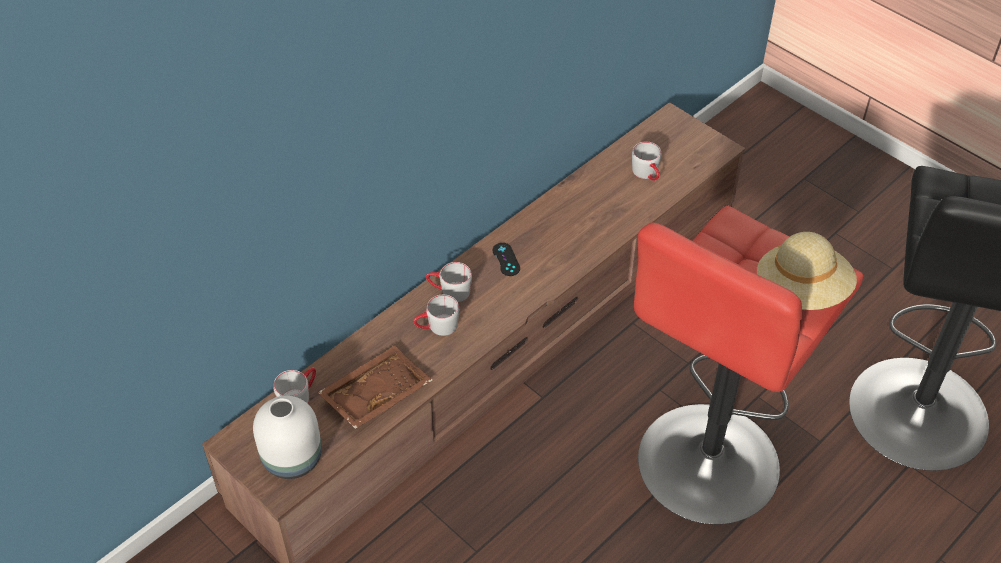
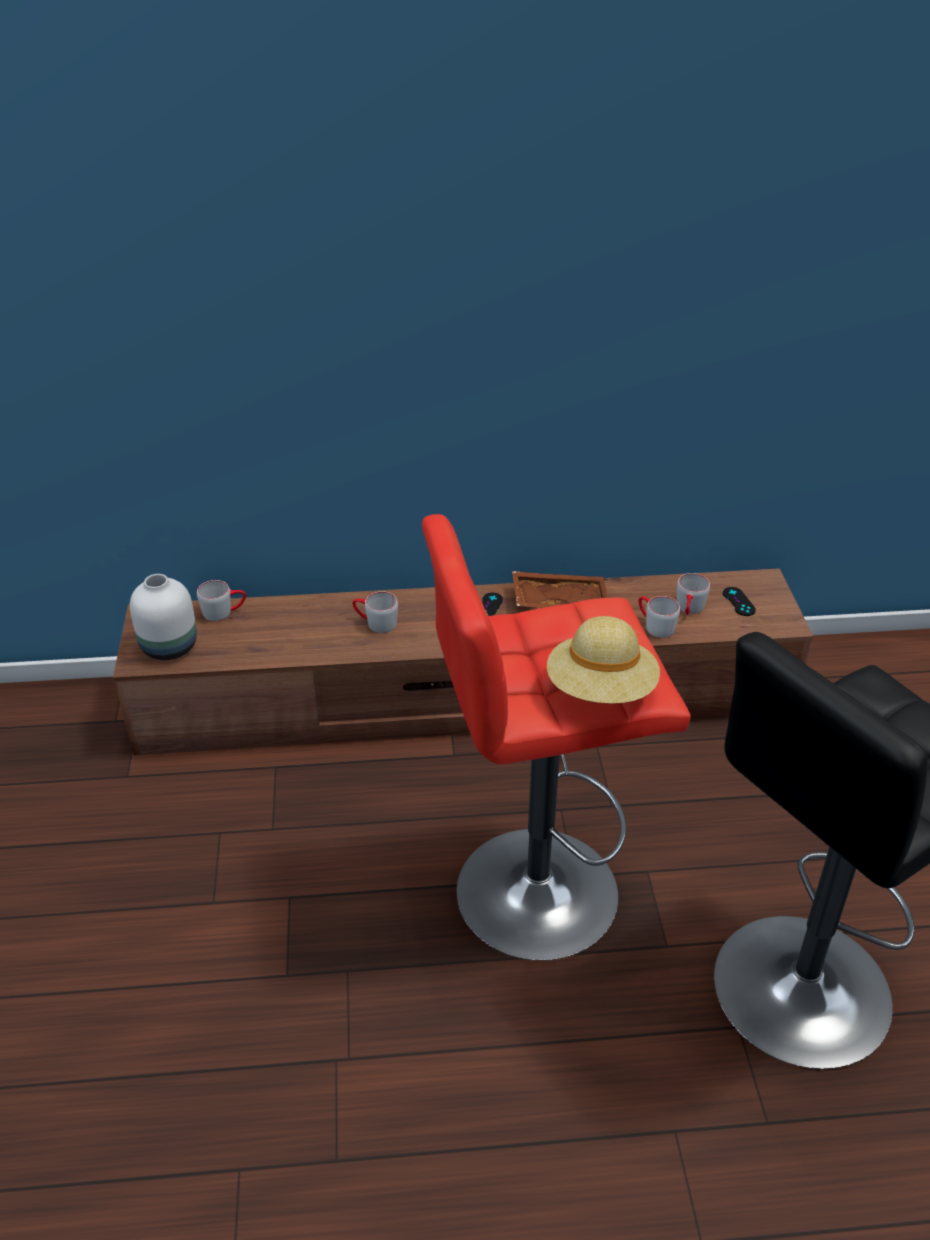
camera: 40 degrees right, 10 degrees down
brown tray [318,346,432,429] -> brown tray moved to [512,571,607,608]
grey mug [426,262,472,302] -> grey mug moved to [638,596,680,638]
none -> black game controller [723,587,756,616]

